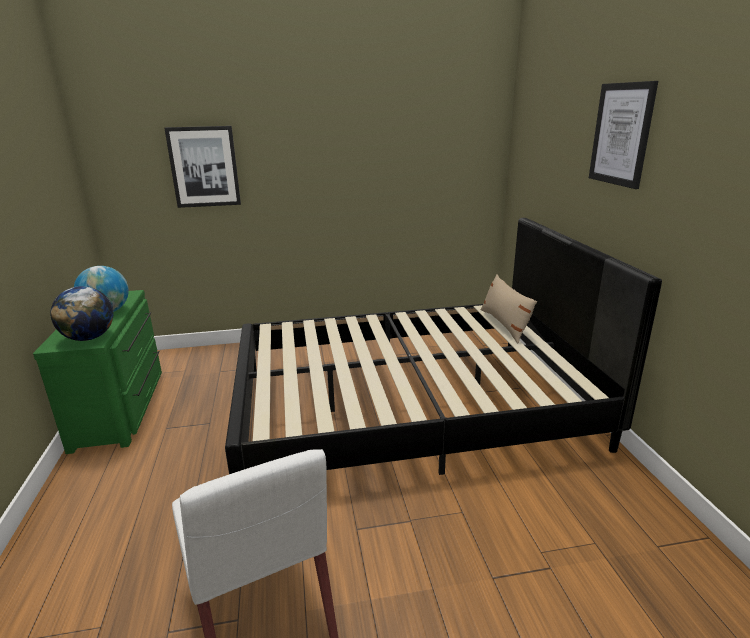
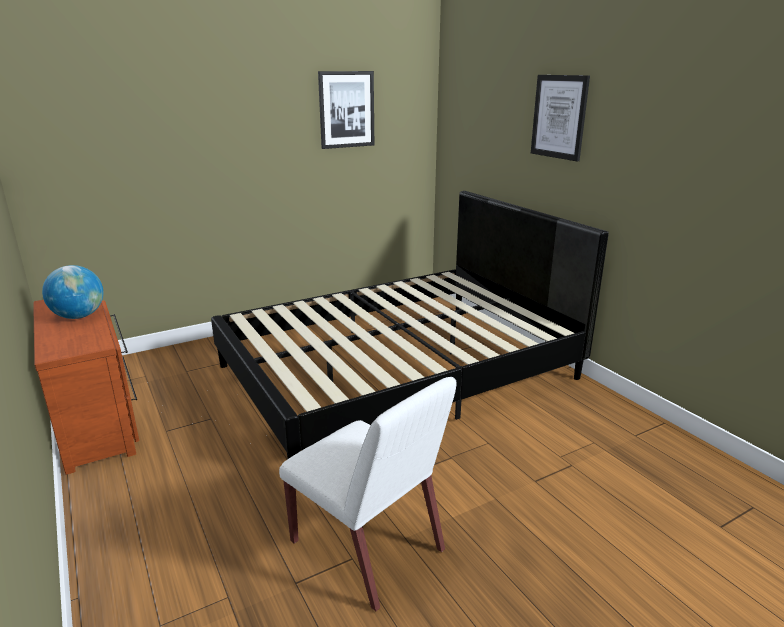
camera: 20 degrees left, 0 degrees up
green dresser [33,290,162,454] -> brown dresser [33,300,139,475]
globe [50,286,113,341] -> none
picture [164,126,241,208] -> picture moved to [318,71,374,149]
beige pillow [481,274,537,343] -> none

